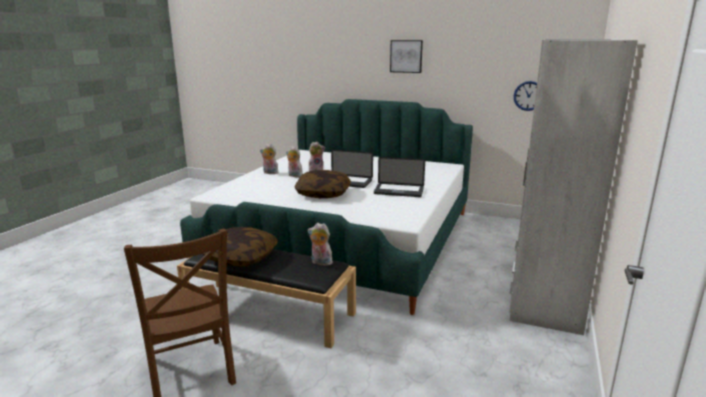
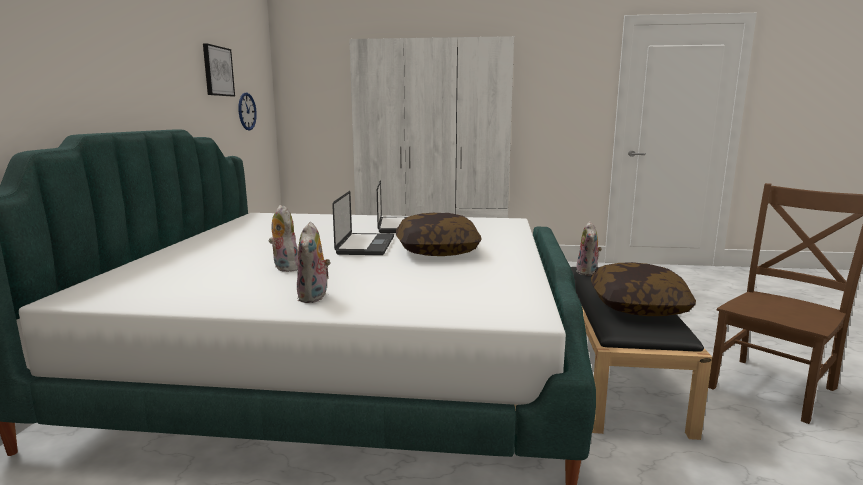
camera: 105 degrees left, 5 degrees down
plush toy [286,146,303,177] -> none
picture [390,40,423,73] -> picture moved to [203,43,235,96]

